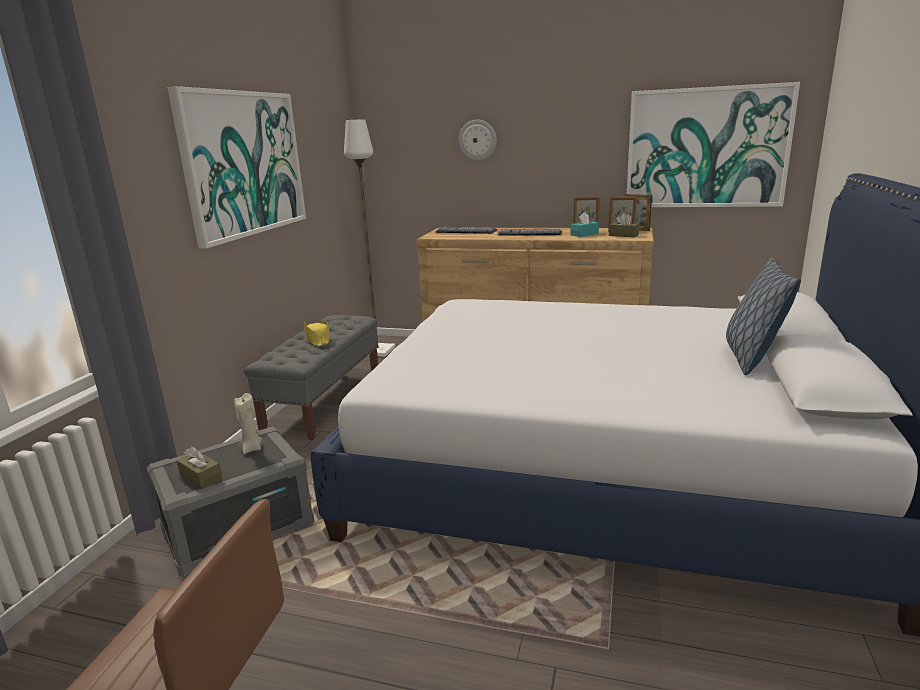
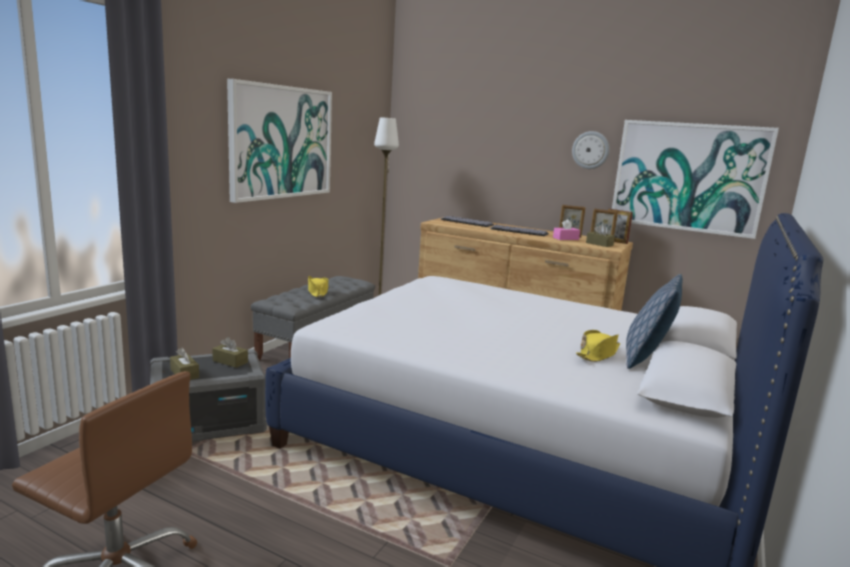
camera: 10 degrees right, 5 degrees down
beige candle [234,393,262,454] -> brown tissue box [212,337,248,368]
wall clock [458,119,497,161] -> wall clock moved to [572,131,610,169]
turquoise tissue box [571,212,599,237] -> pink tissue box [553,219,580,240]
none -> yellow hat [576,330,620,362]

